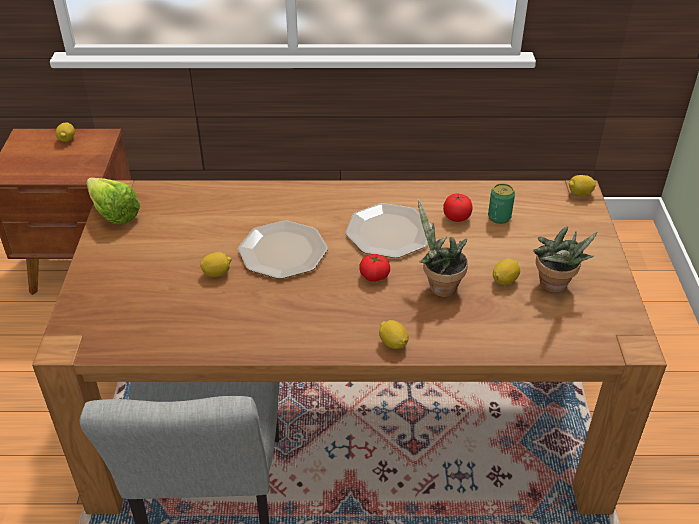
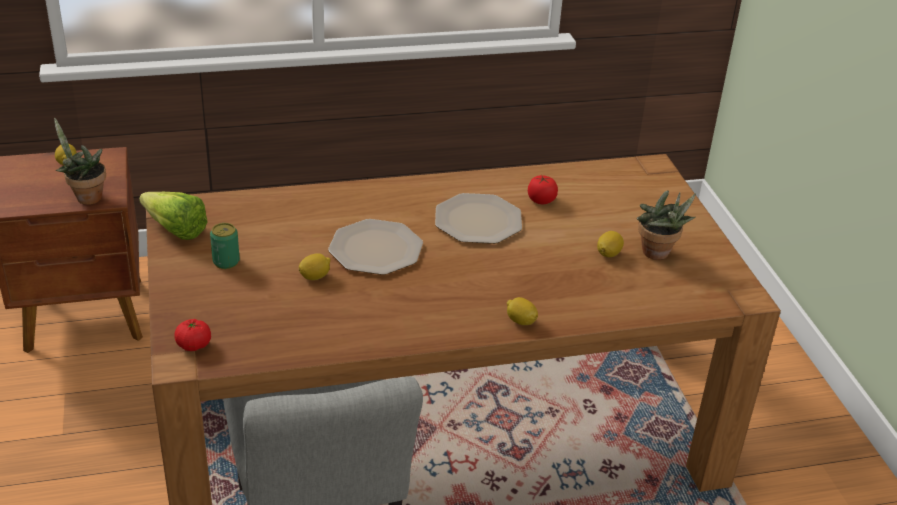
camera: 15 degrees left, 5 degrees down
tomato [359,254,390,282] -> tomato moved to [175,319,211,351]
potted plant [418,199,468,297] -> potted plant moved to [54,118,106,205]
can [488,183,515,224] -> can moved to [210,223,240,269]
lemon [569,175,596,195] -> none

